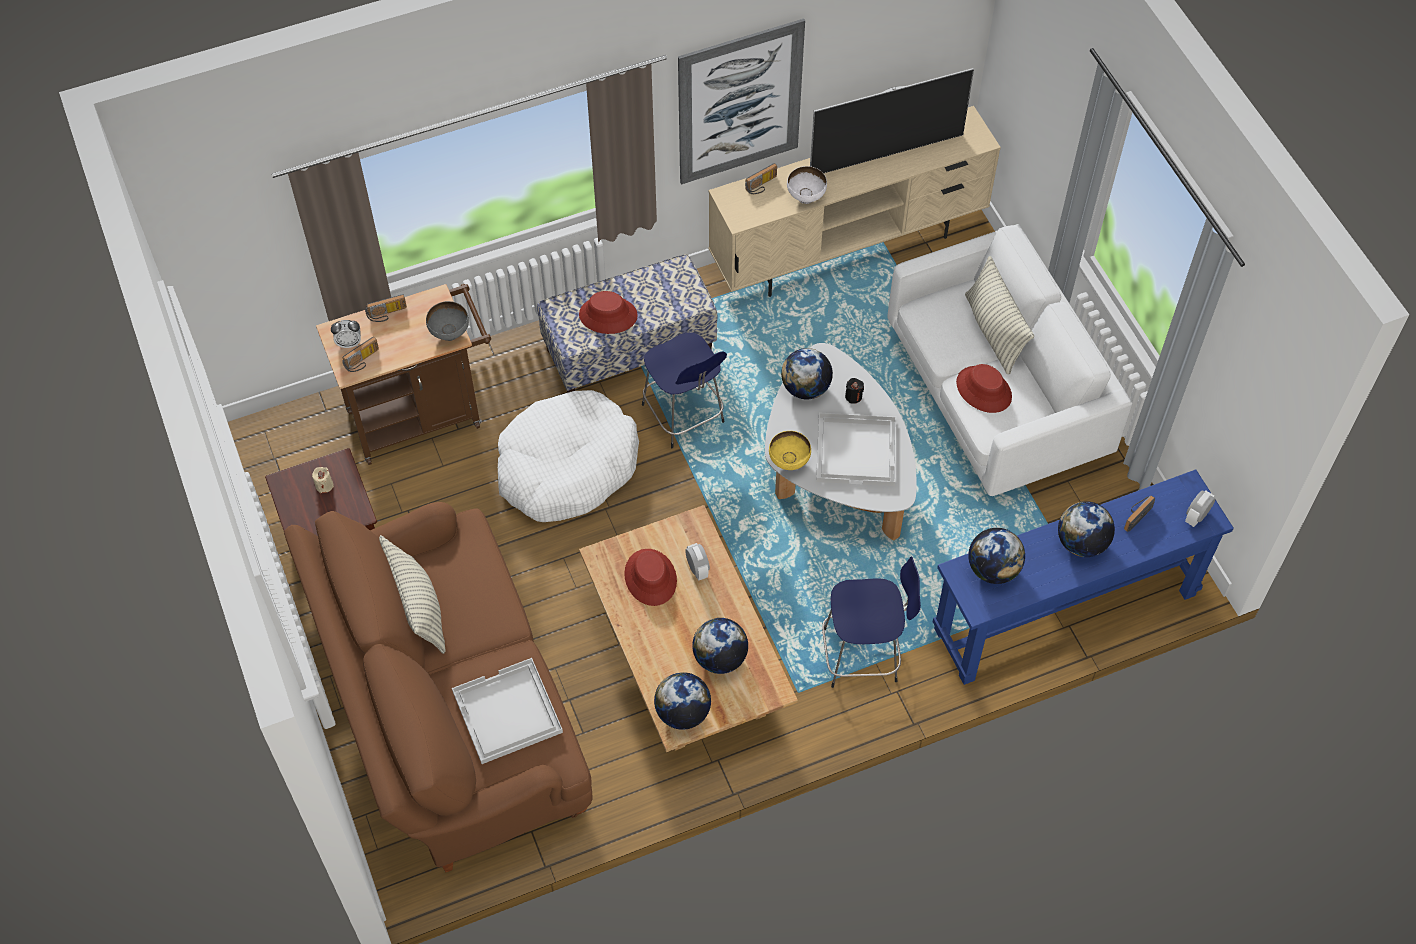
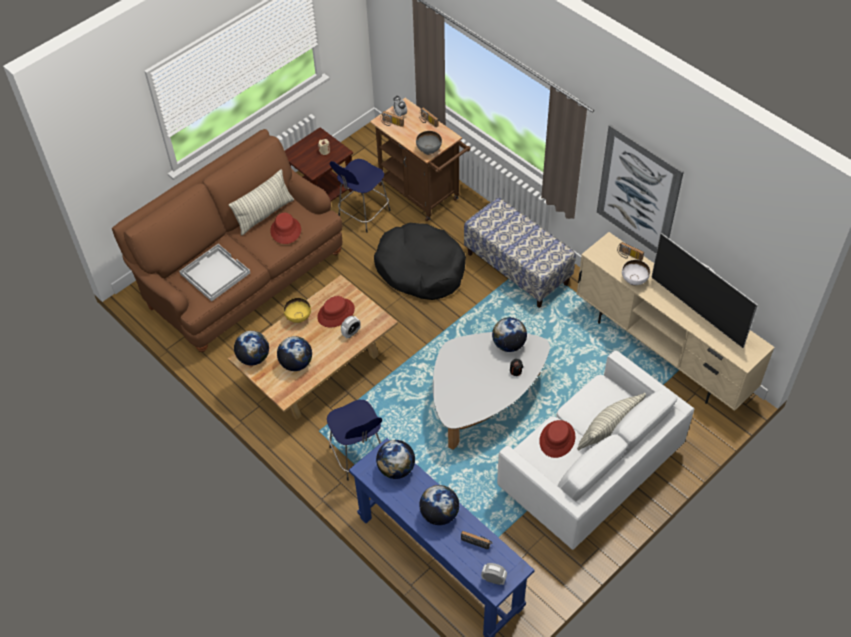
camera: 70 degrees right, 5 degrees down
white dog bed [498,390,639,522] -> black dog bed [374,223,466,300]
red hat [579,291,638,334] -> red hat moved to [270,213,301,244]
blue stool [642,332,727,448] -> blue stool moved to [330,159,390,233]
yellow bowl [769,431,811,470] -> yellow bowl moved to [284,298,311,323]
white tray [816,413,896,486] -> none

